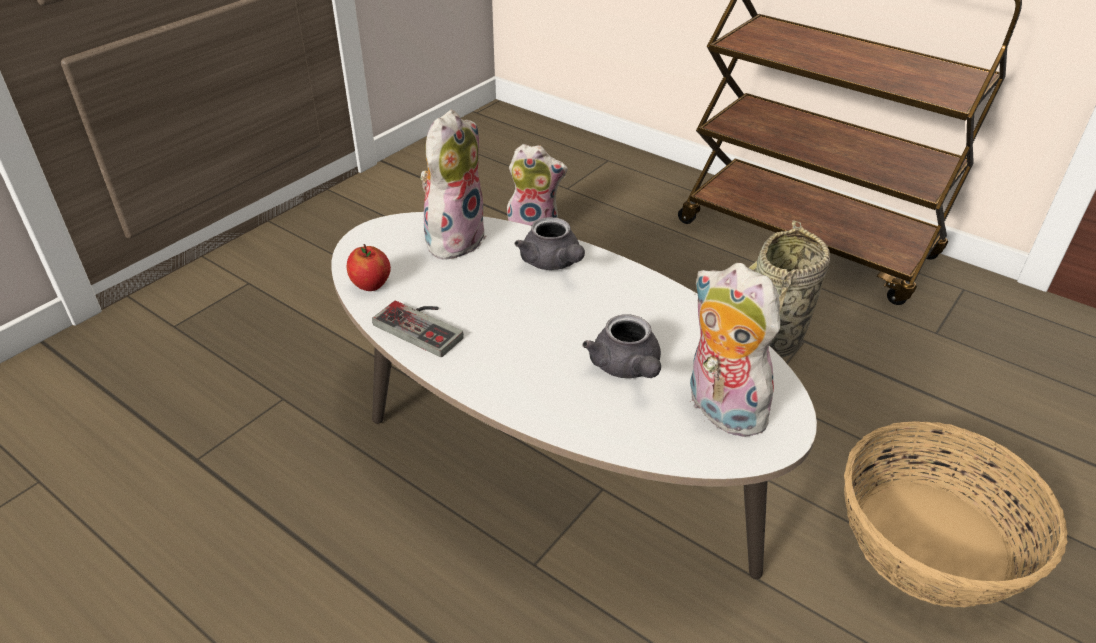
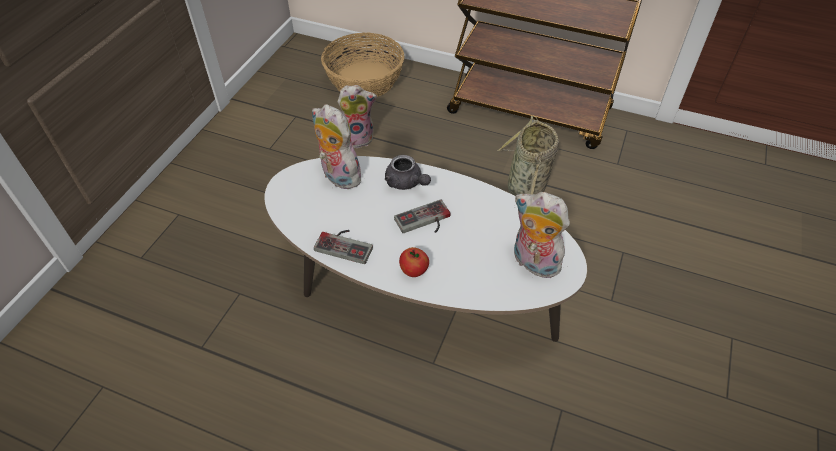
camera: 15 degrees left, 10 degrees up
apple [347,244,391,291] -> apple moved to [399,247,429,277]
plush toy [420,110,486,260] -> plush toy turned 60 degrees counterclockwise [312,104,361,189]
grey teapot [582,314,661,378] -> none
basket [844,421,1068,608] -> basket moved to [321,32,405,97]
none -> game controller [394,199,451,233]

